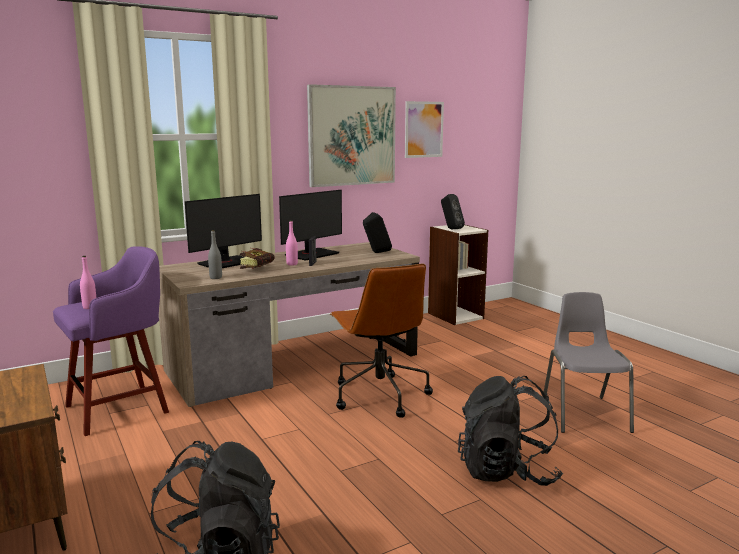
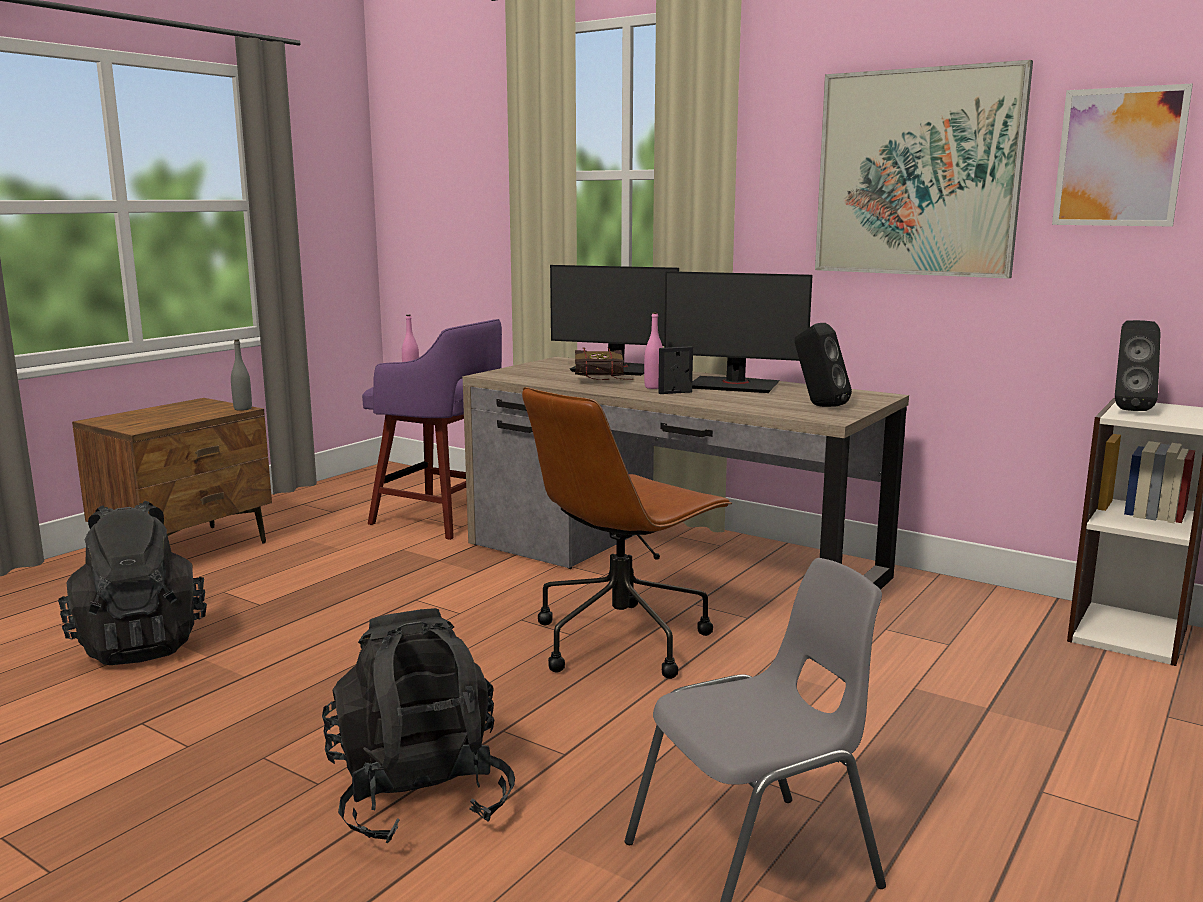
camera: 65 degrees right, 0 degrees up
grey bottle [208,230,222,279] -> grey bottle moved to [231,340,252,411]

